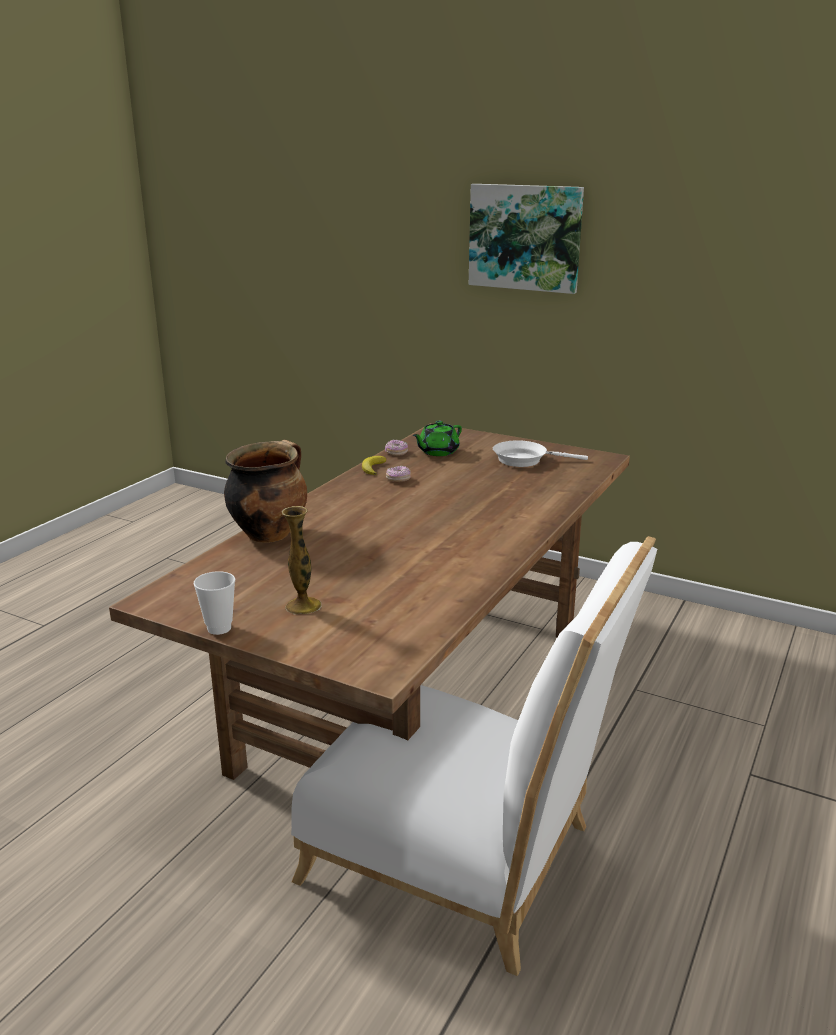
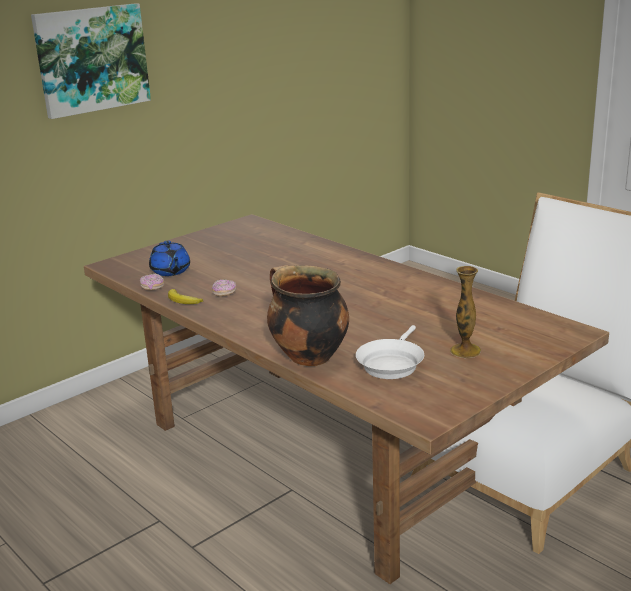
camera: 70 degrees left, 0 degrees up
cup [194,571,235,635] -> none
green teapot [413,421,462,456] -> blue teapot [149,241,190,276]
white frying pan [493,440,588,467] -> white frying pan moved to [356,325,424,379]

